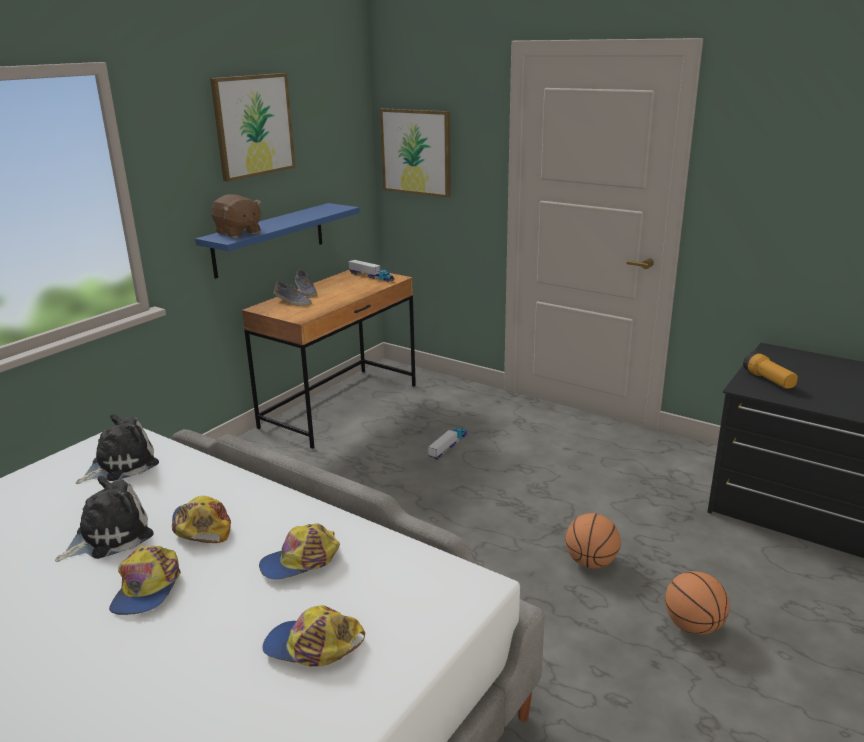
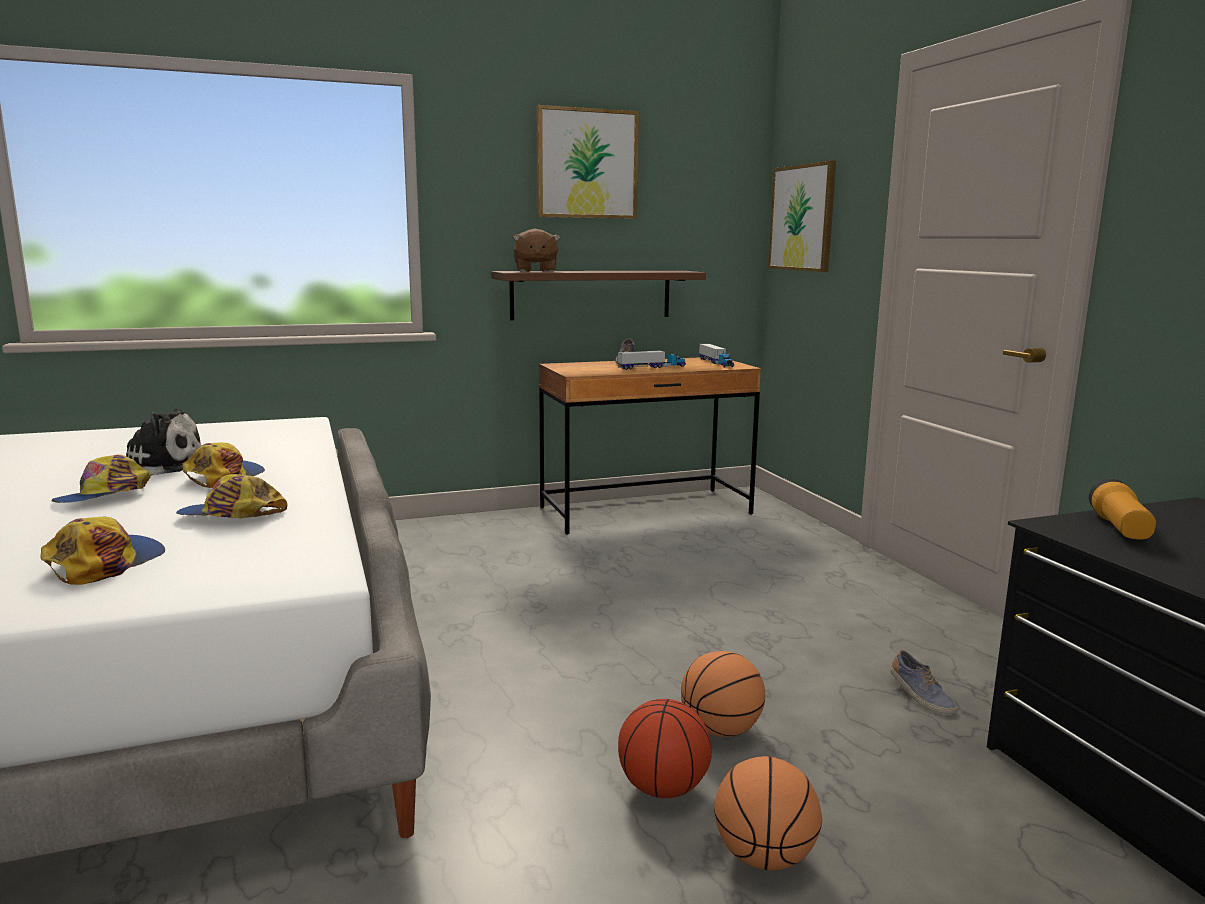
camera: 35 degrees right, 10 degrees down
plush toy [76,414,159,484] -> none
blue shelf [195,203,360,279] -> brown shelf [491,271,706,321]
cap [263,605,365,666] -> cap turned 60 degrees clockwise [40,517,165,585]
shoe [274,281,312,306] -> shoe moved to [890,650,958,715]
toy truck [428,427,467,460] -> toy truck moved to [617,351,686,370]
none -> basketball [618,699,712,798]

